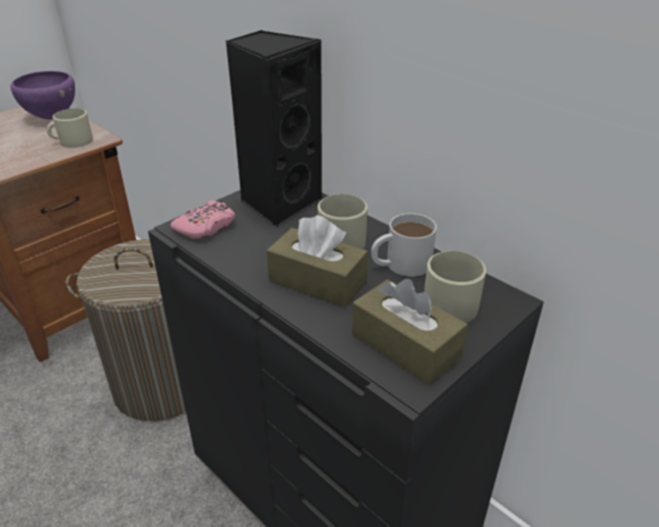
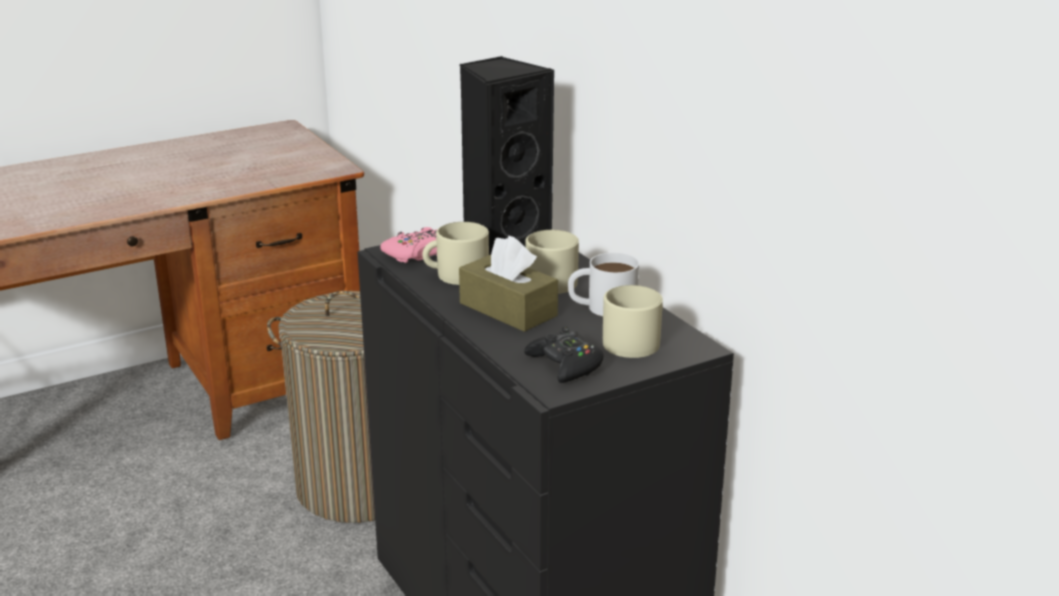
camera: 15 degrees right, 10 degrees down
purple bowl [10,71,75,120] -> none
beige mug [47,108,93,148] -> beige mug moved to [422,222,489,285]
brown tissue box [352,279,468,385] -> black game controller [524,326,604,383]

